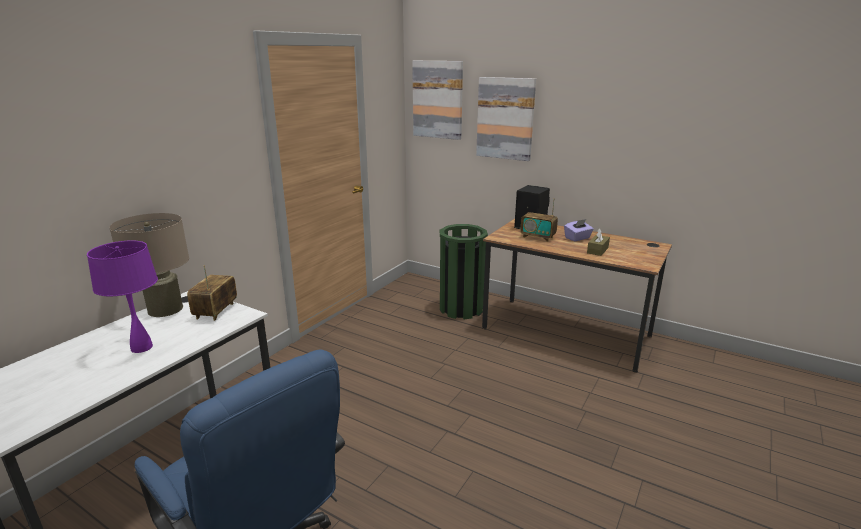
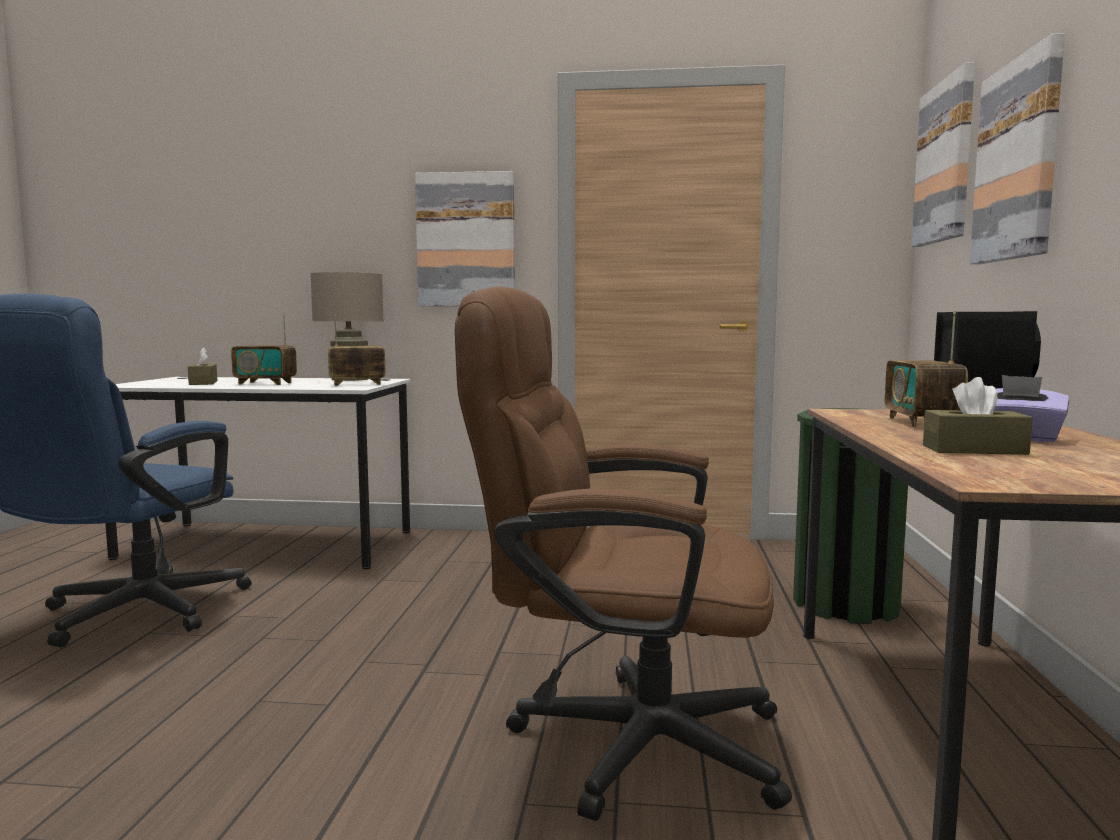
camera: 65 degrees right, 15 degrees down
purple table lamp [87,240,158,353] -> radio [231,315,297,385]
none -> brown tissue box [188,348,217,385]
none -> picture [415,171,515,306]
none -> brown office chair [455,286,792,821]

